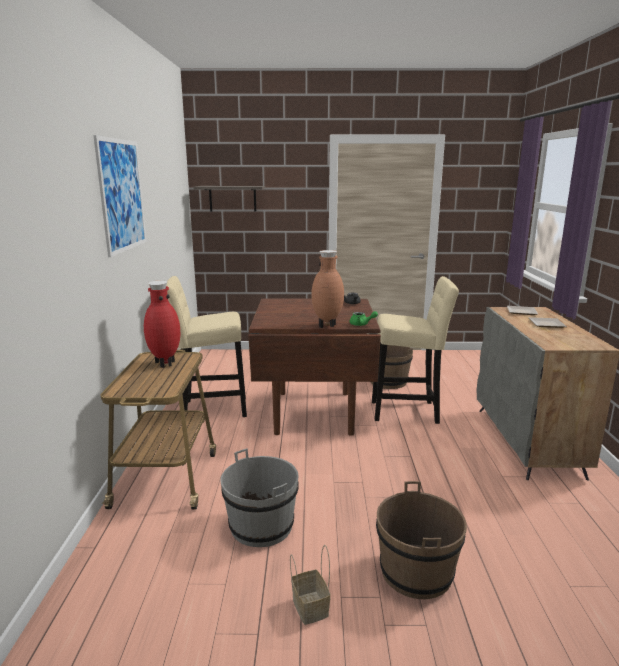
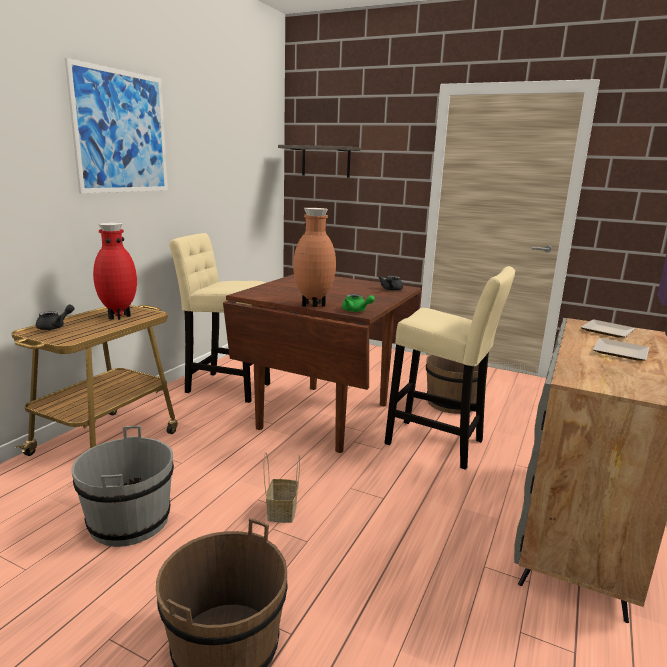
camera: 25 degrees right, 0 degrees up
basket [290,545,331,625] -> basket moved to [264,452,300,523]
none -> black teapot [36,304,75,330]

